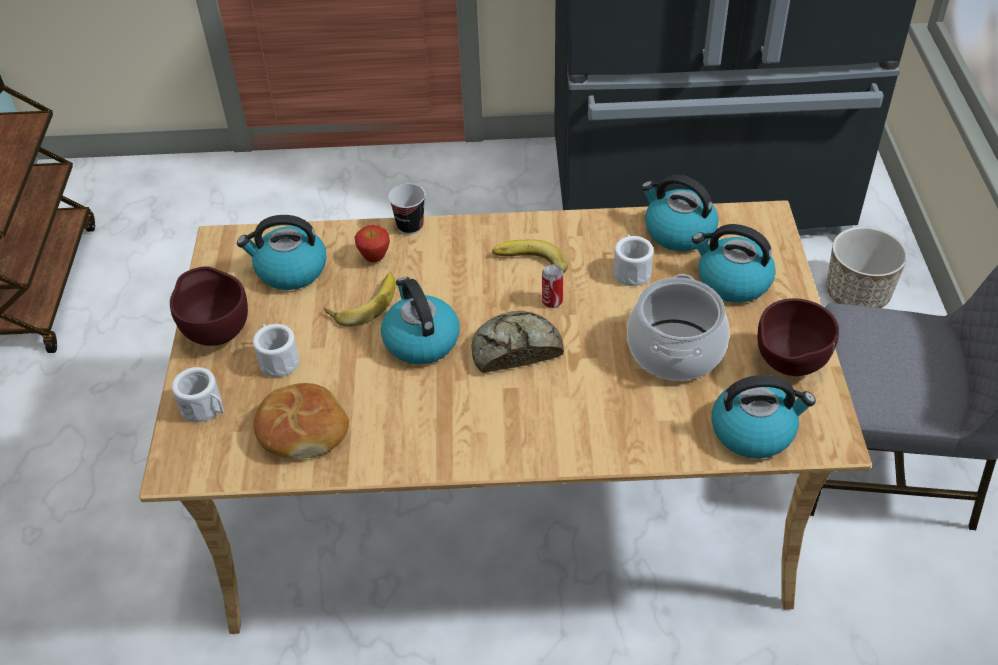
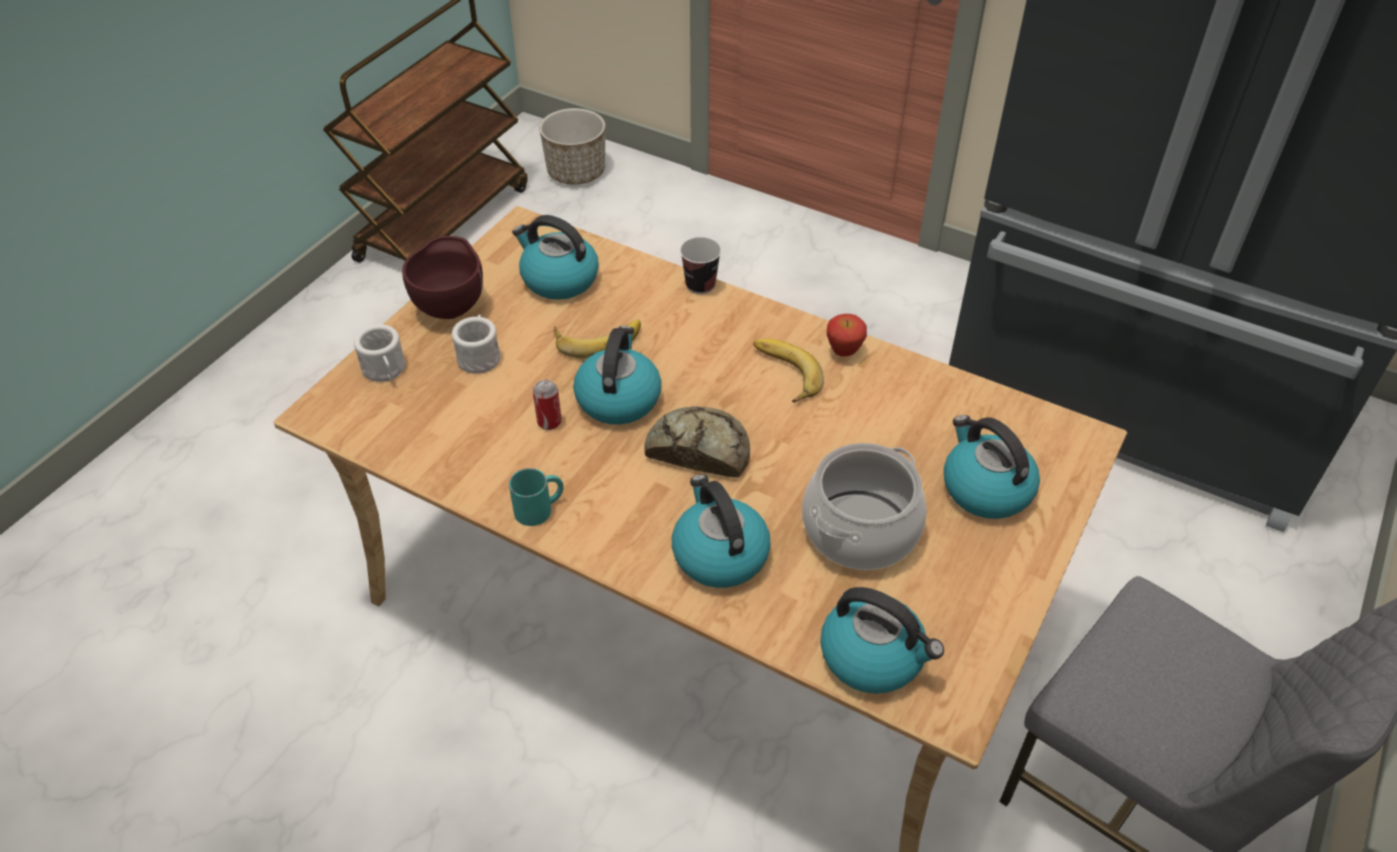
camera: 30 degrees right, 0 degrees up
bread [254,383,349,458] -> none
apple [355,225,390,263] -> apple moved to [827,314,867,357]
can [542,265,563,308] -> can moved to [533,380,562,430]
white mug [613,234,654,286] -> none
kettle [641,174,718,251] -> kettle moved to [672,475,771,588]
brown bowl [758,298,839,376] -> none
planter [826,226,908,308] -> planter moved to [539,108,605,185]
none -> turquoise mug [509,468,564,526]

